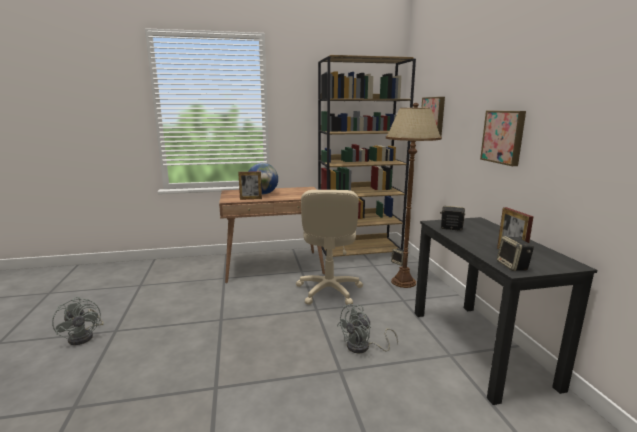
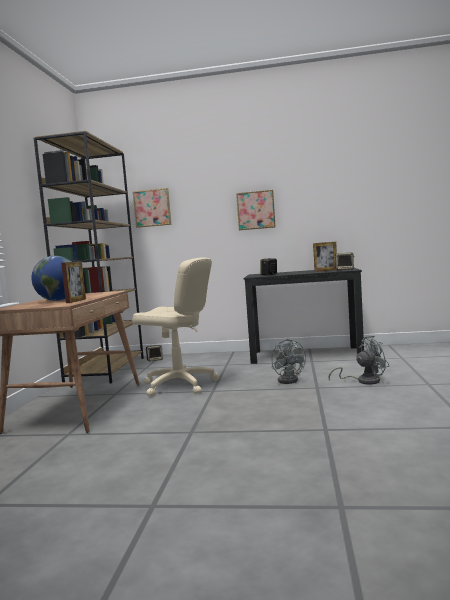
camera: 70 degrees left, 10 degrees down
grey fan [52,297,104,345] -> grey fan moved to [329,336,389,385]
brown floor lamp [386,103,442,288] -> none

